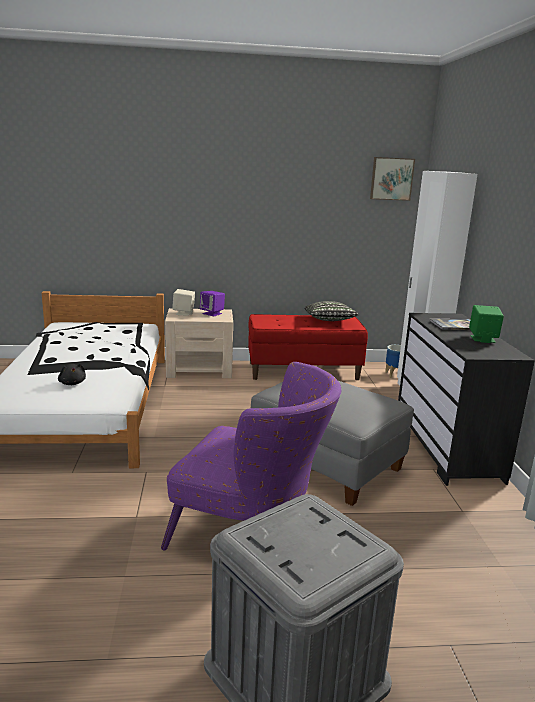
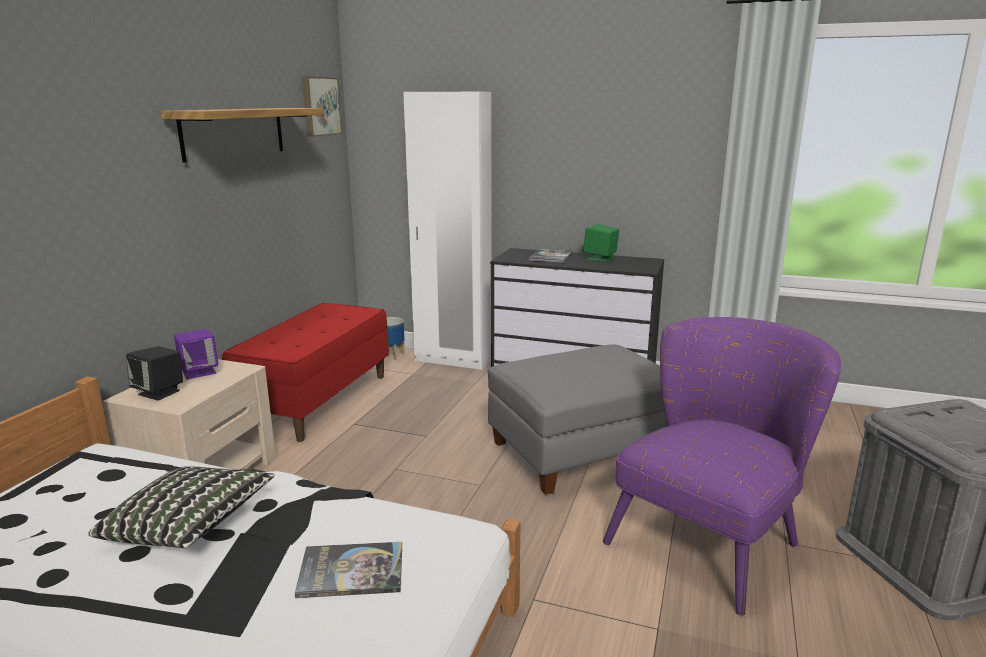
camera: 65 degrees left, 0 degrees up
black plush toy [58,364,86,385] -> book [295,542,402,598]
beige speaker [172,289,195,316] -> black speaker [126,346,183,401]
pillow [305,301,359,321] -> pillow moved to [88,467,275,548]
none -> shelf [161,108,323,163]

